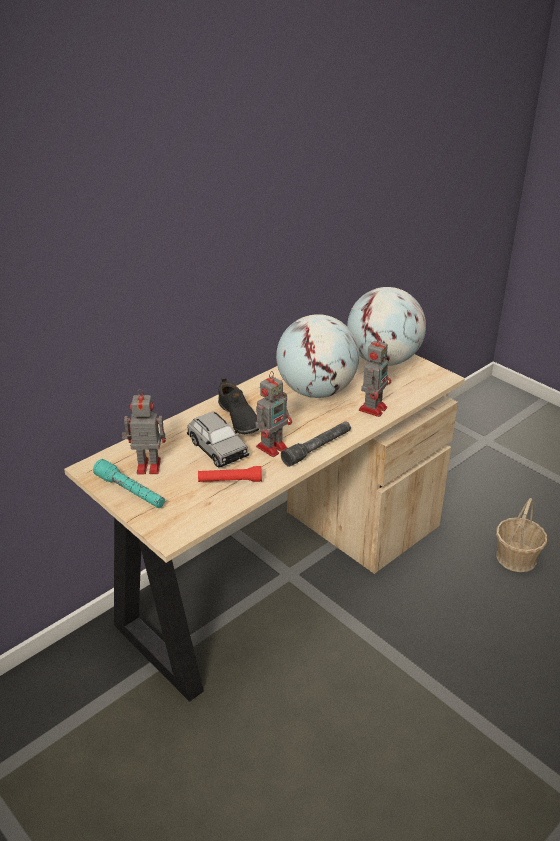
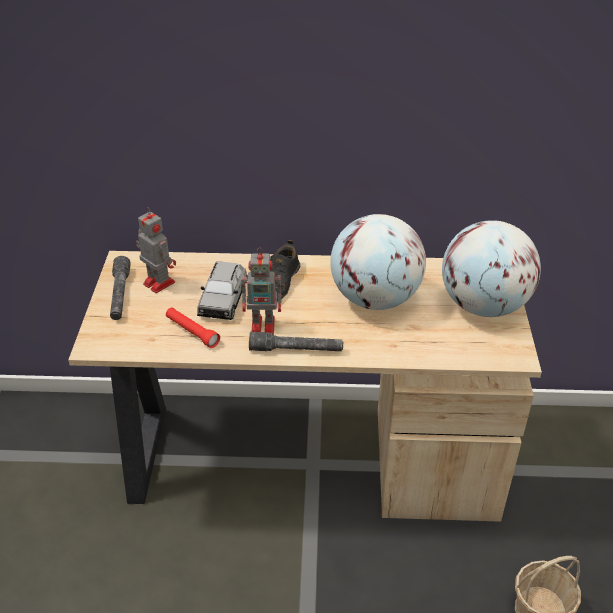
camera: 45 degrees right, 5 degrees up
turquoise flashlight [93,459,165,508] -> grey flashlight [110,256,131,320]
toy robot [359,336,391,417] -> none

